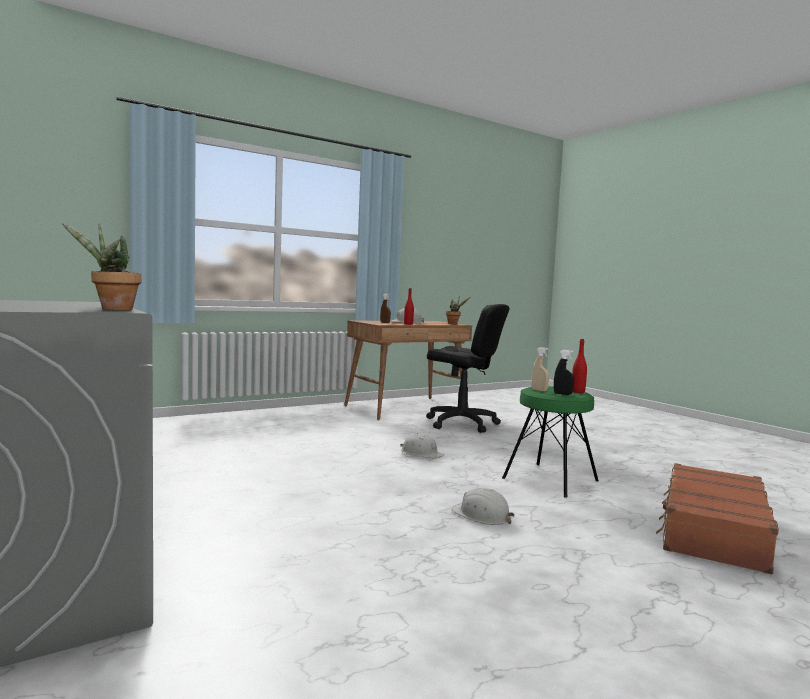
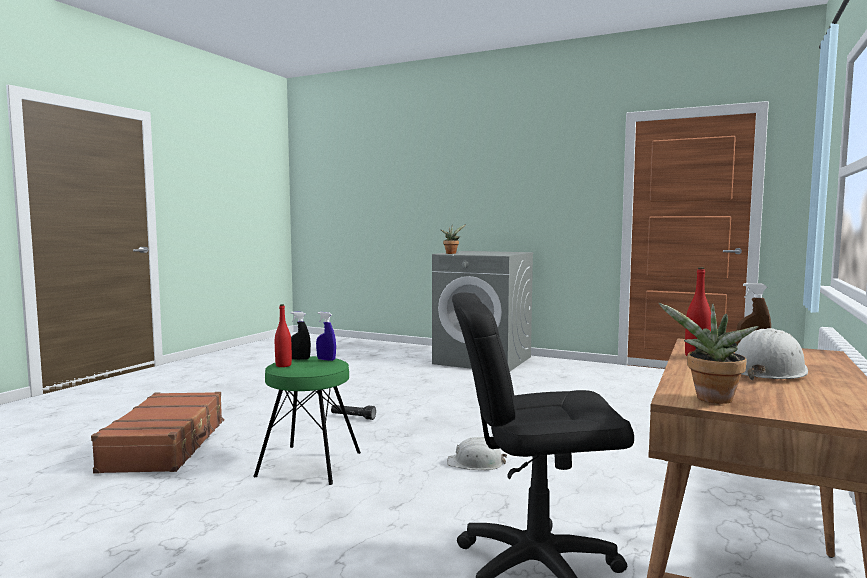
camera: 150 degrees right, 0 degrees up
white hard hat [451,488,515,525] -> black flashlight [331,405,376,420]
beige spray bottle [532,347,549,391] -> blue spray bottle [316,312,336,361]

